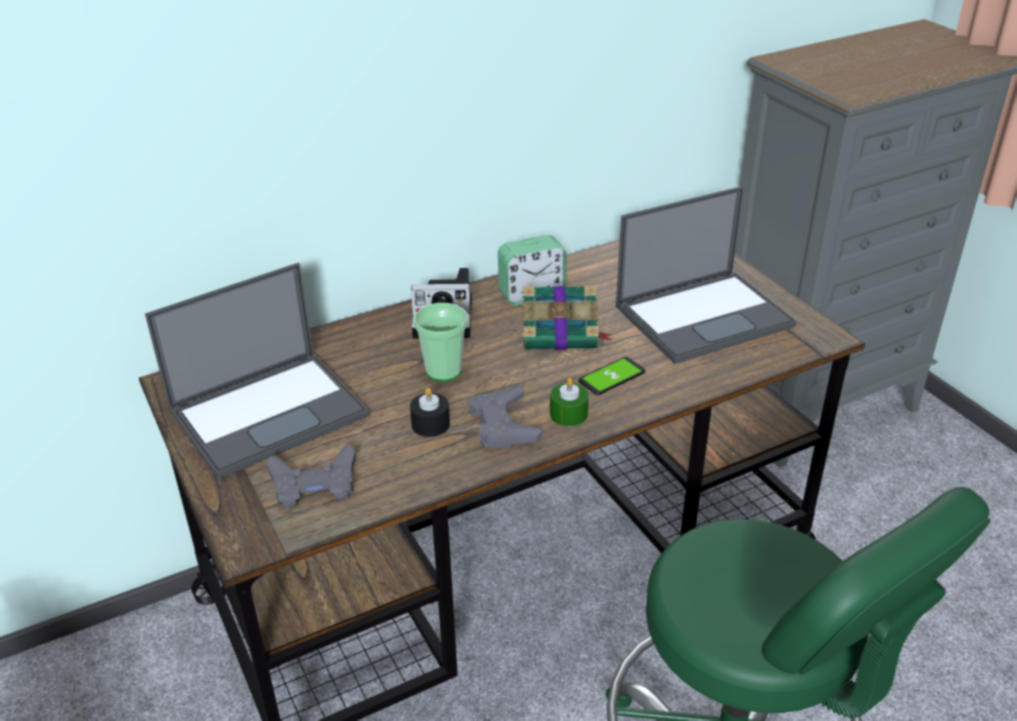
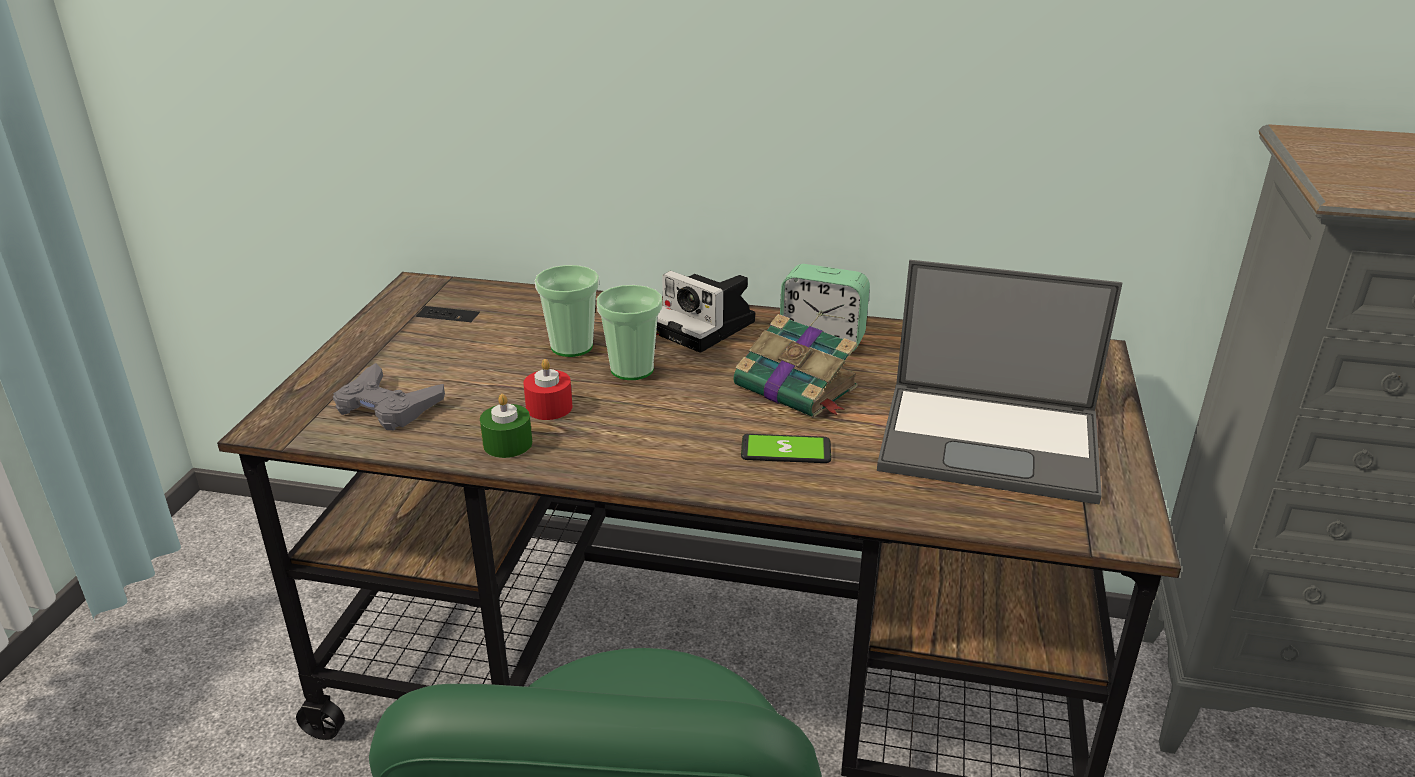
camera: 40 degrees right, 5 degrees down
laptop [145,263,369,479] -> none
black candle [410,388,450,437] -> red candle [524,359,572,420]
grey game controller [469,385,543,449] -> none
green candle [550,378,589,426] -> green candle moved to [480,394,532,458]
none -> cup [535,265,599,357]

